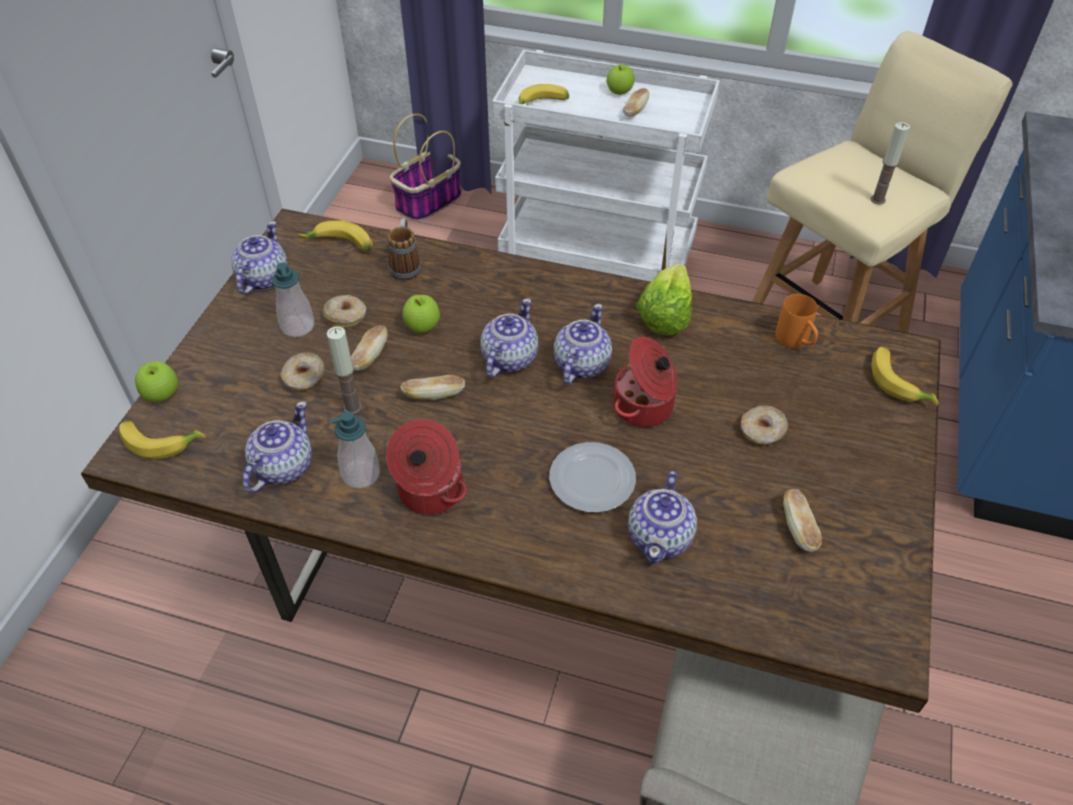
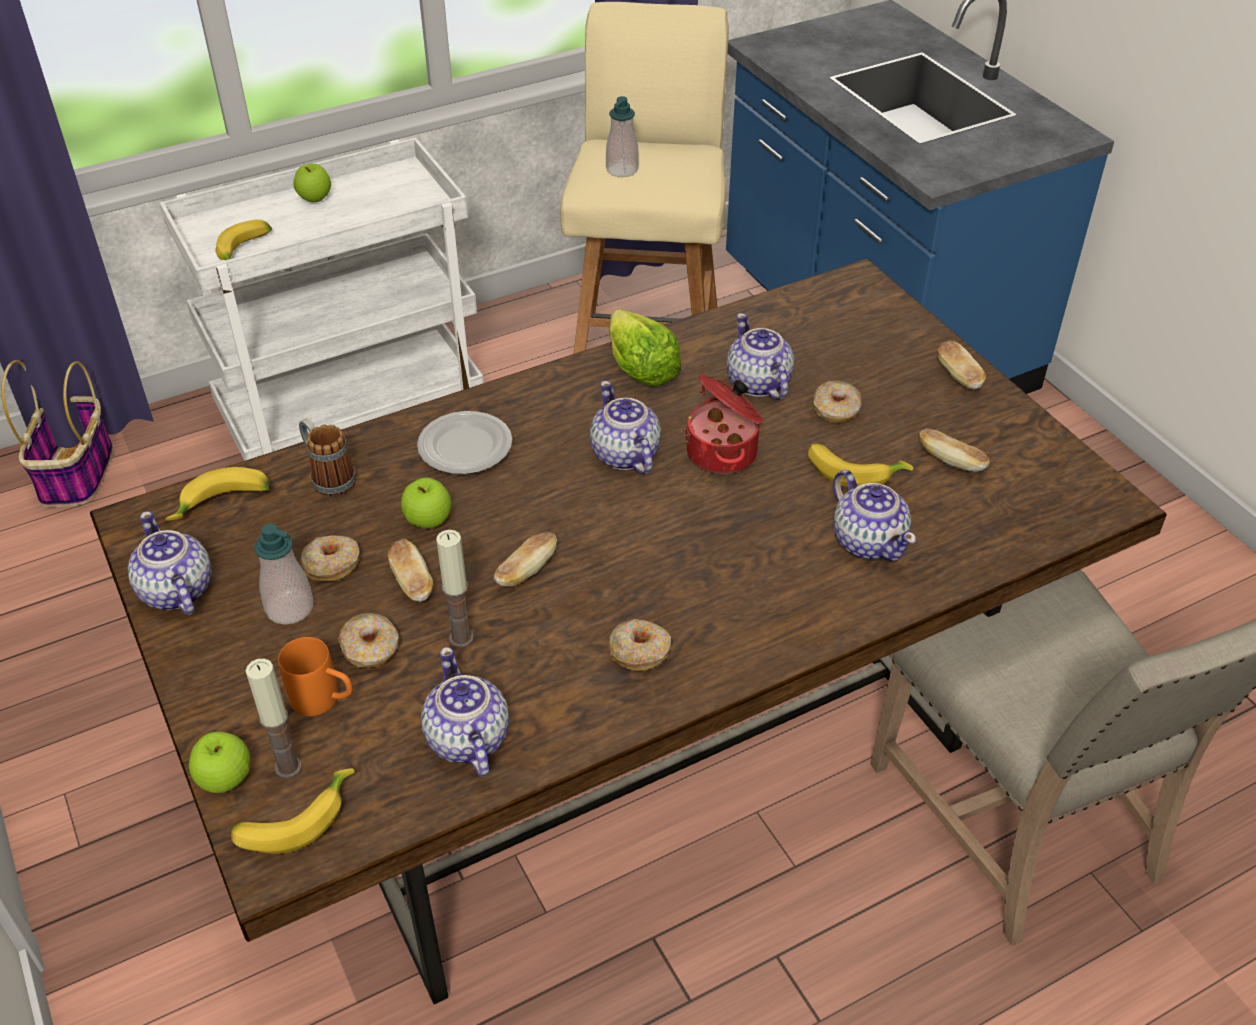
camera: 45 degrees left, 5 degrees down
soap dispenser [331,411,380,489] -> soap dispenser moved to [606,96,639,177]
cooking pot [386,419,467,515] -> donut [608,619,671,671]
teapot [480,298,538,378] -> teapot moved to [726,313,794,400]
plate [549,442,636,513] -> plate moved to [417,411,512,474]
bread [623,88,649,117] -> bread moved to [938,341,986,389]
orange mug [775,294,818,348] -> orange mug moved to [278,637,353,716]
candle [871,122,910,204] -> candle moved to [245,659,302,779]
banana [872,347,939,406] -> banana moved to [808,443,913,487]

